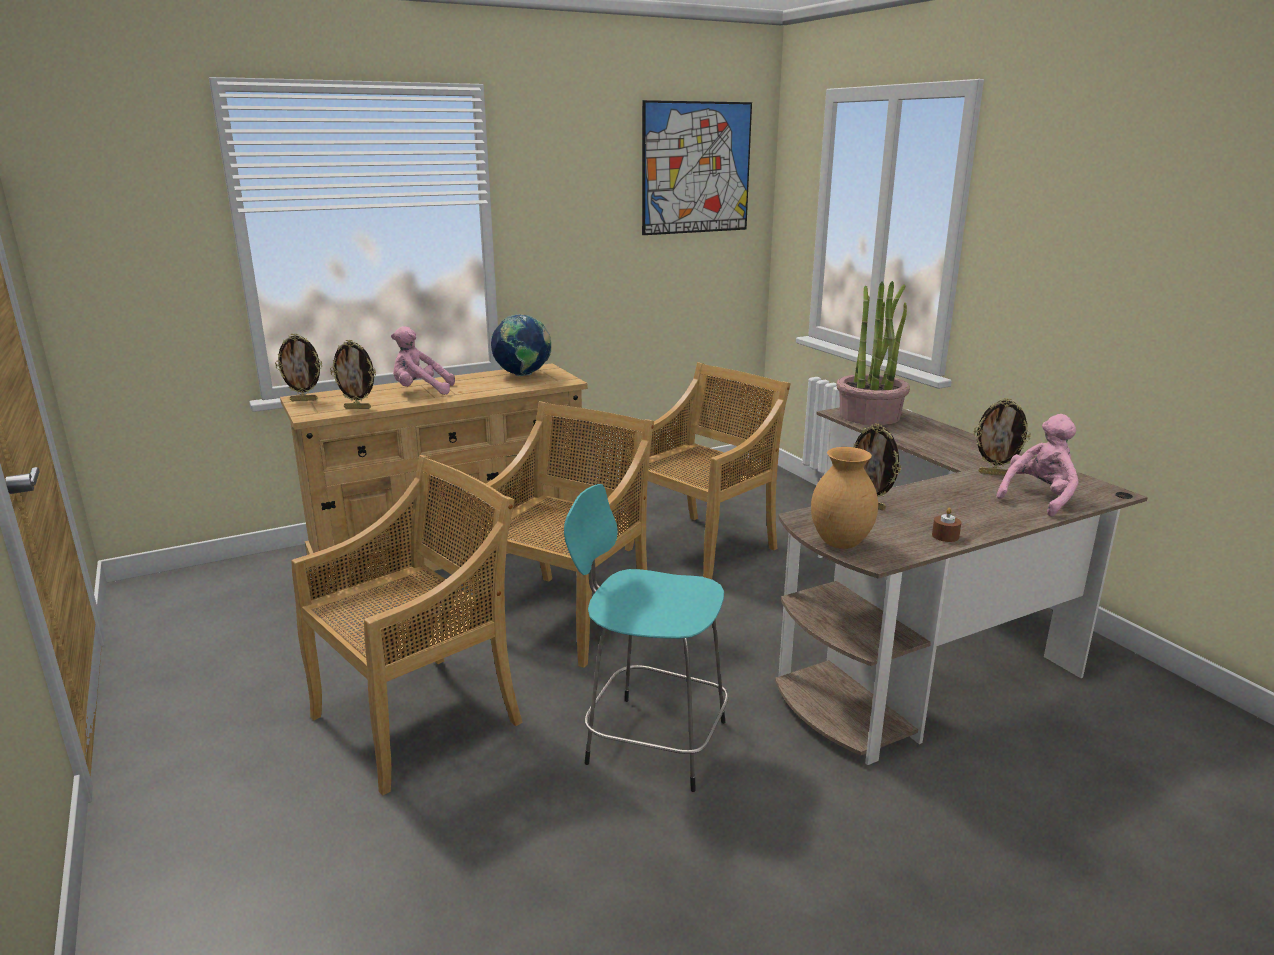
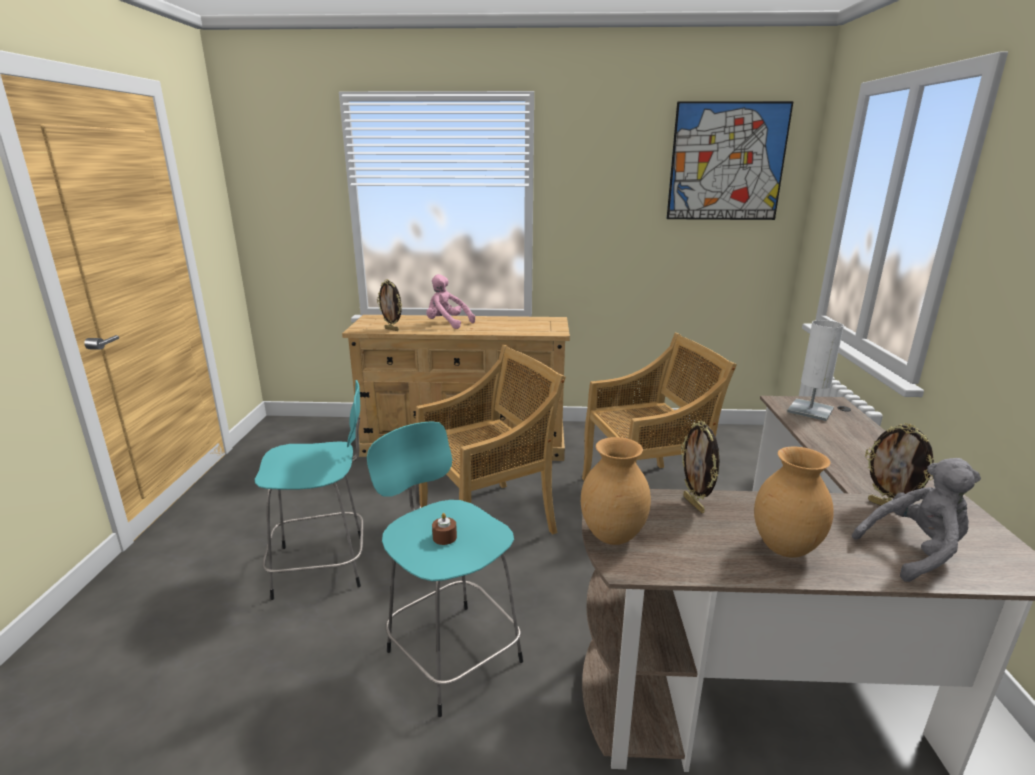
camera: 30 degrees right, 0 degrees up
picture frame [275,333,322,401] -> none
beige chair [291,455,523,796] -> turquoise stool [255,380,364,600]
globe [491,314,551,376] -> none
potted plant [836,281,910,425] -> white table lamp [787,320,844,421]
brown candle [932,508,961,542] -> brown candle moved to [432,513,457,545]
pink plush toy [996,414,1079,517] -> grey plush toy [852,458,981,582]
none -> brown vase [754,446,833,558]

